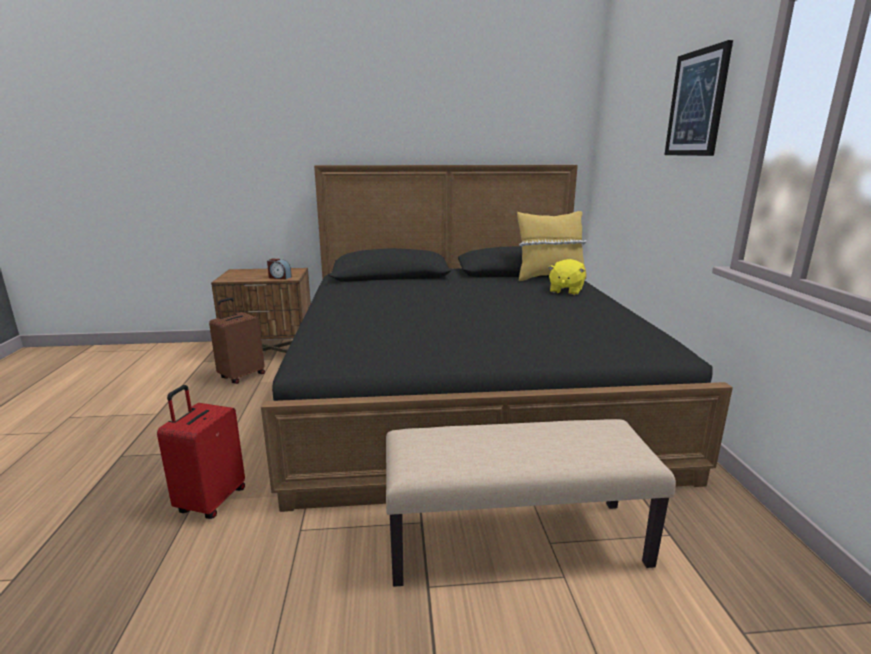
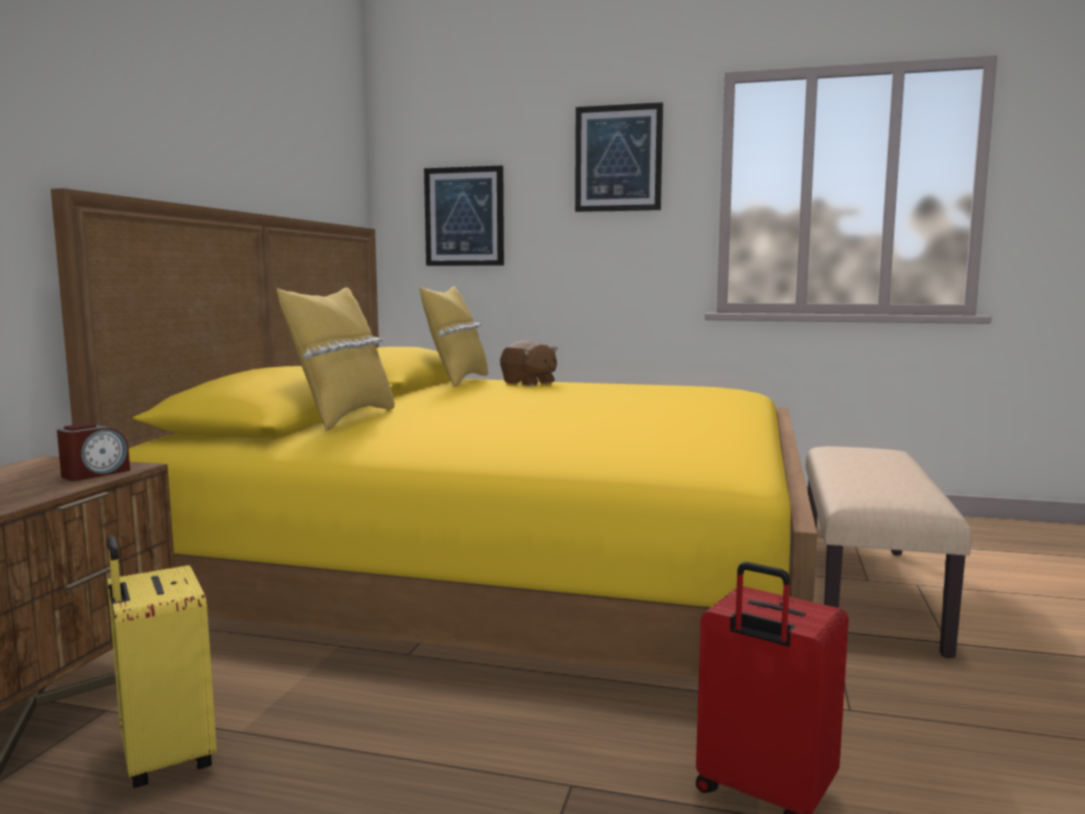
camera: 70 degrees left, 10 degrees down
brown suitcase [209,298,265,384] -> yellow suitcase [107,536,217,788]
black bed [261,165,733,512] -> yellow bed [51,188,817,677]
yellow plush toy [548,259,586,295] -> brown plush toy [500,341,558,386]
none -> yellow pillow [277,287,395,431]
none -> picture [424,165,504,266]

